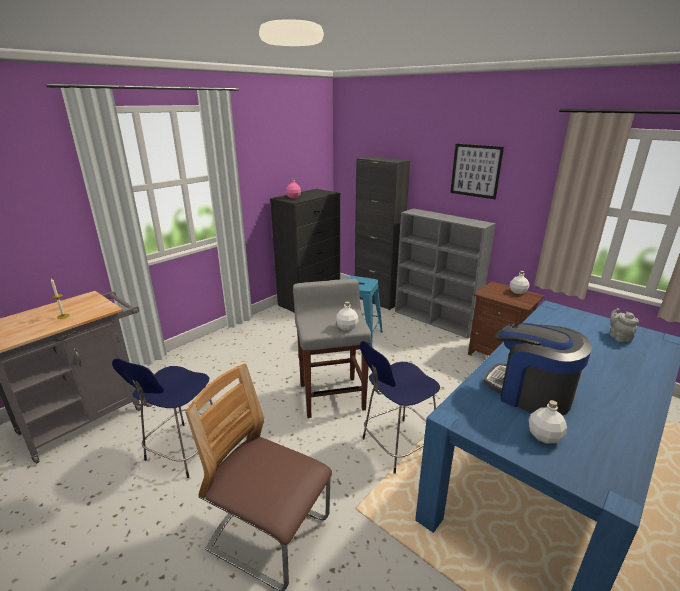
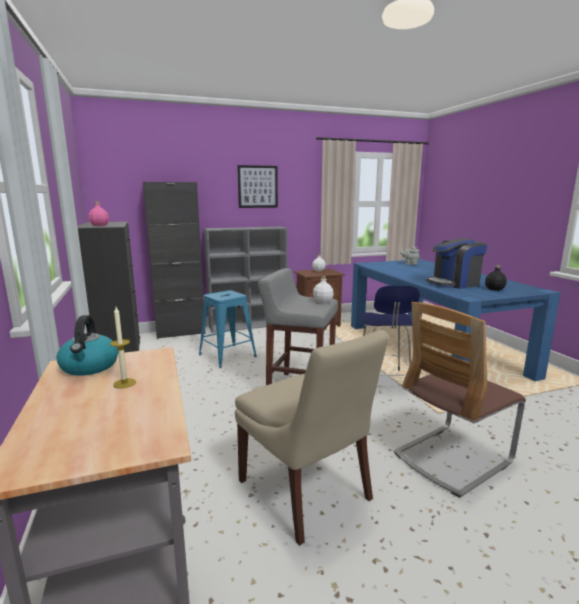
camera: 60 degrees left, 10 degrees down
blue stool [112,358,222,478] -> beige chair [235,330,389,546]
white bottle [529,400,567,443] -> black bottle [485,265,507,291]
none -> kettle [56,315,118,376]

